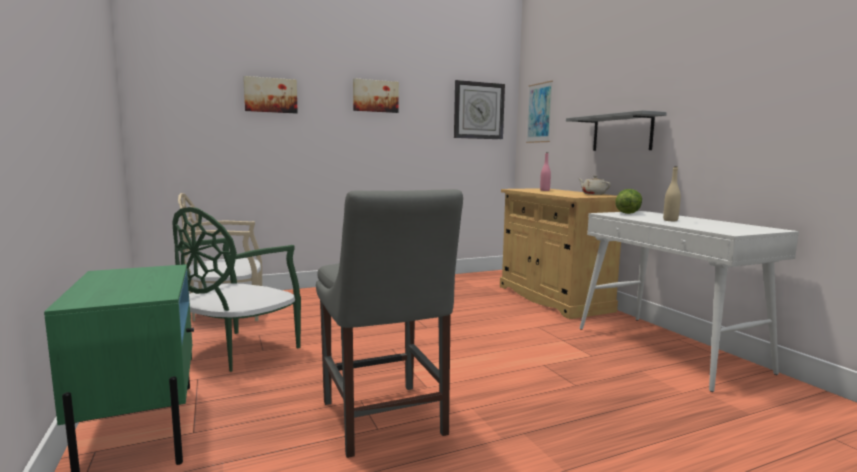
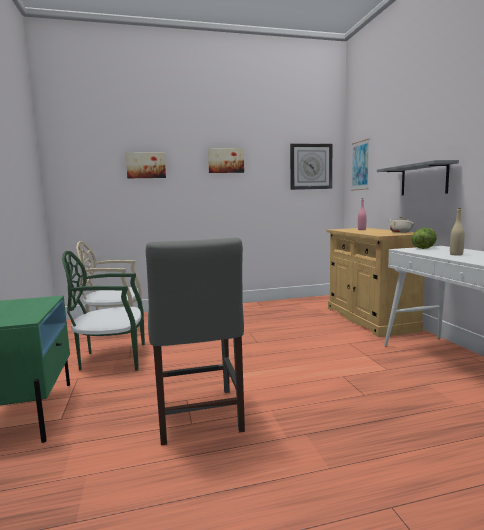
camera: 10 degrees right, 0 degrees up
green chair [172,207,301,372] -> green chair turned 45 degrees clockwise [62,251,145,371]

